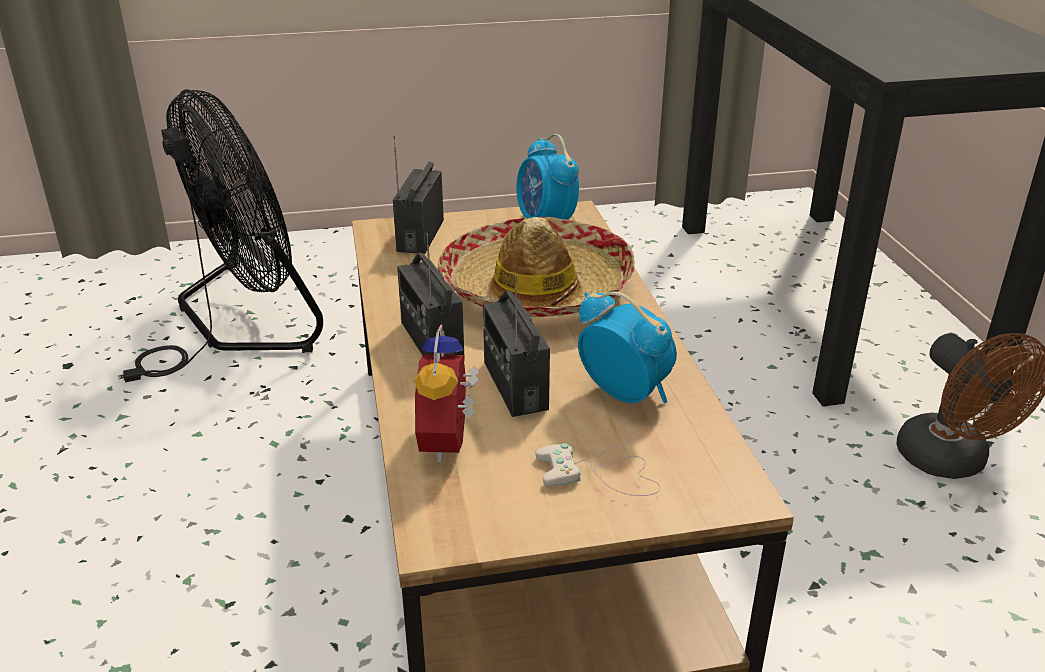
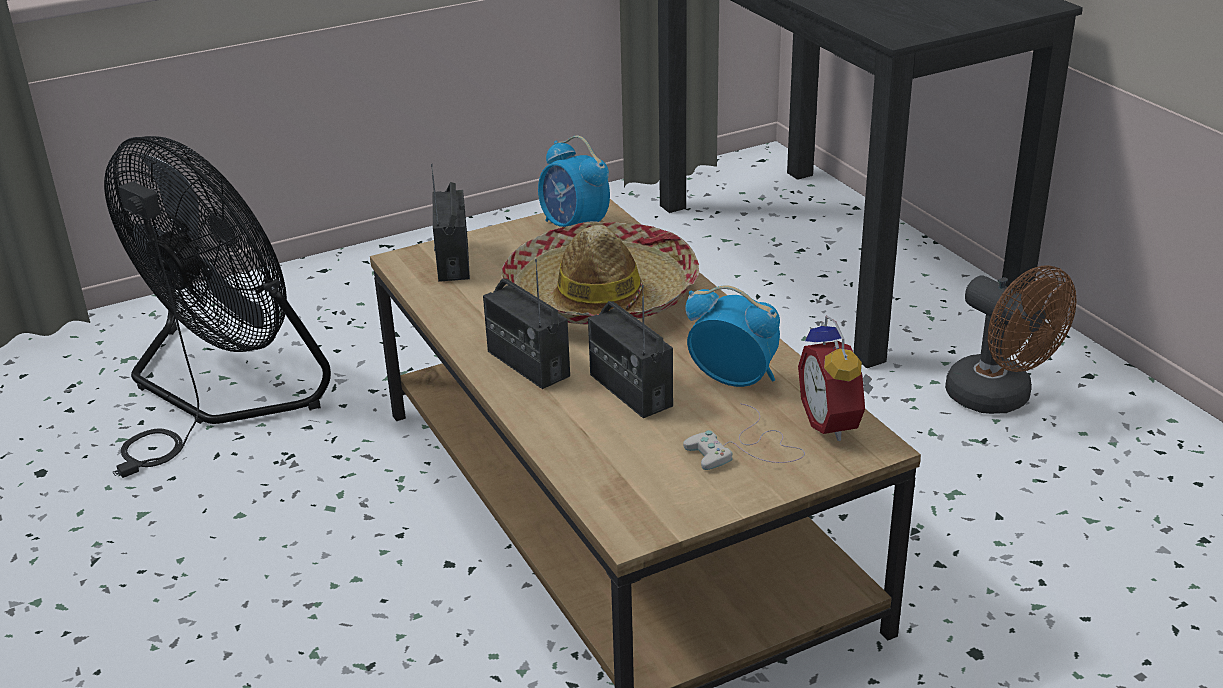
camera: 15 degrees left, 0 degrees up
alarm clock [414,325,480,463] -> alarm clock moved to [798,315,873,441]

